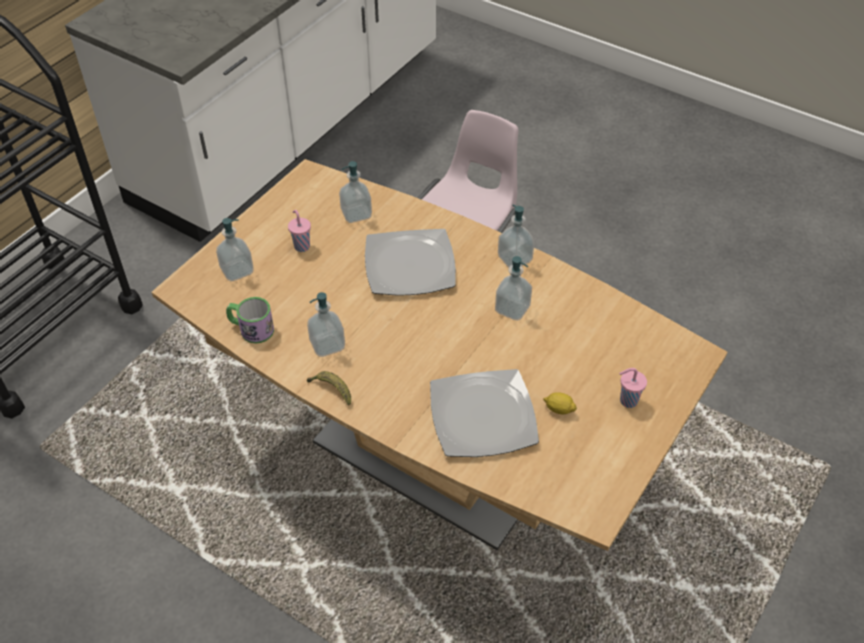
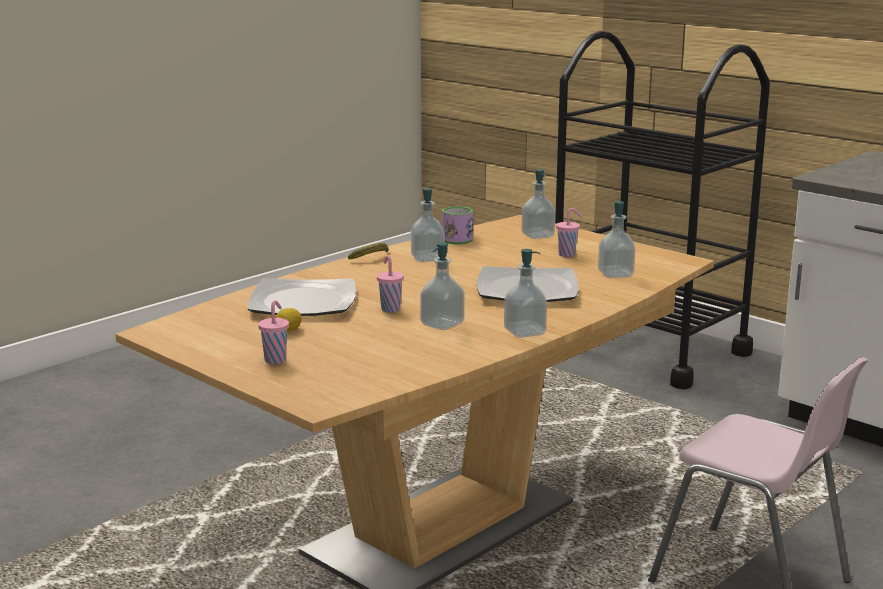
camera: 100 degrees right, 30 degrees down
none -> pink cup [377,255,404,312]

